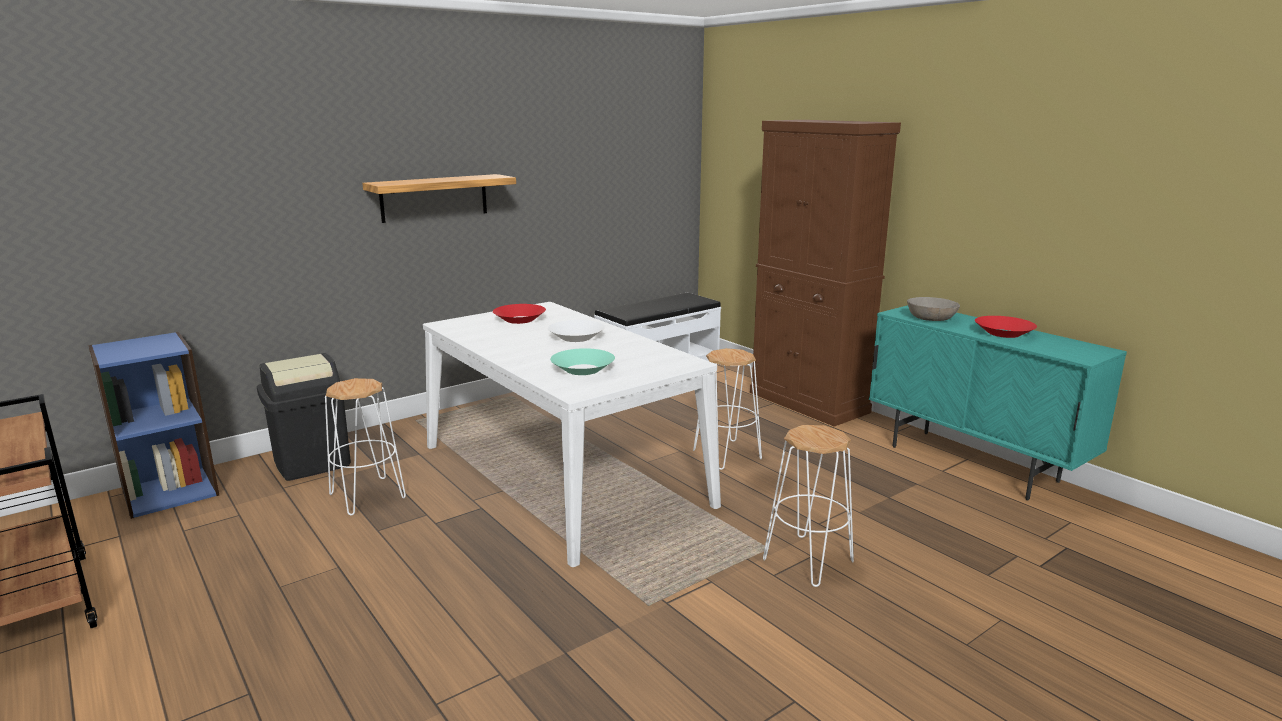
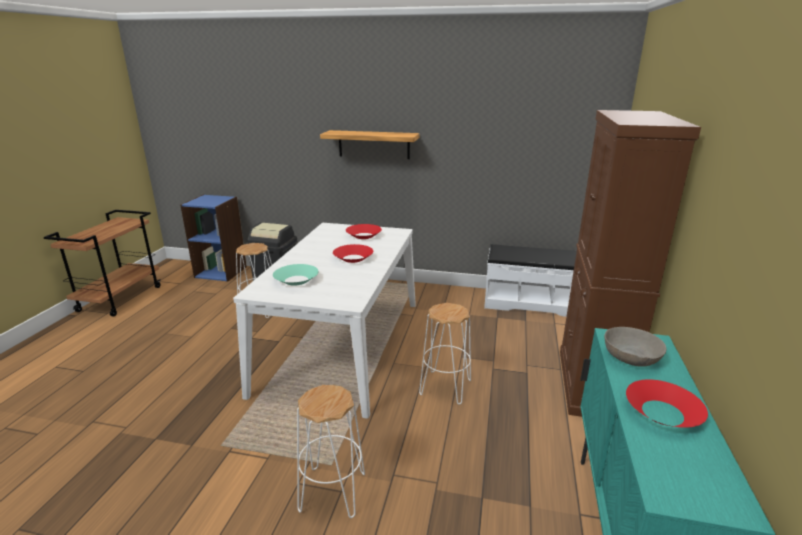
camera: 50 degrees right, 5 degrees up
white bowl [548,320,605,342] -> red bowl [333,244,373,263]

